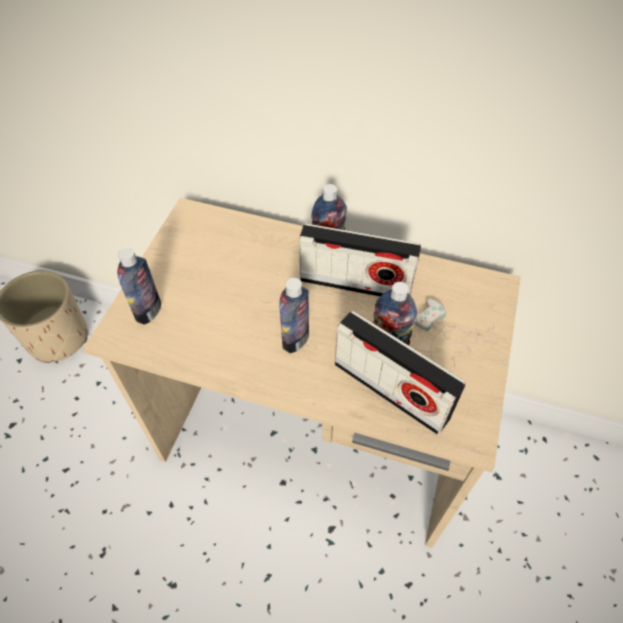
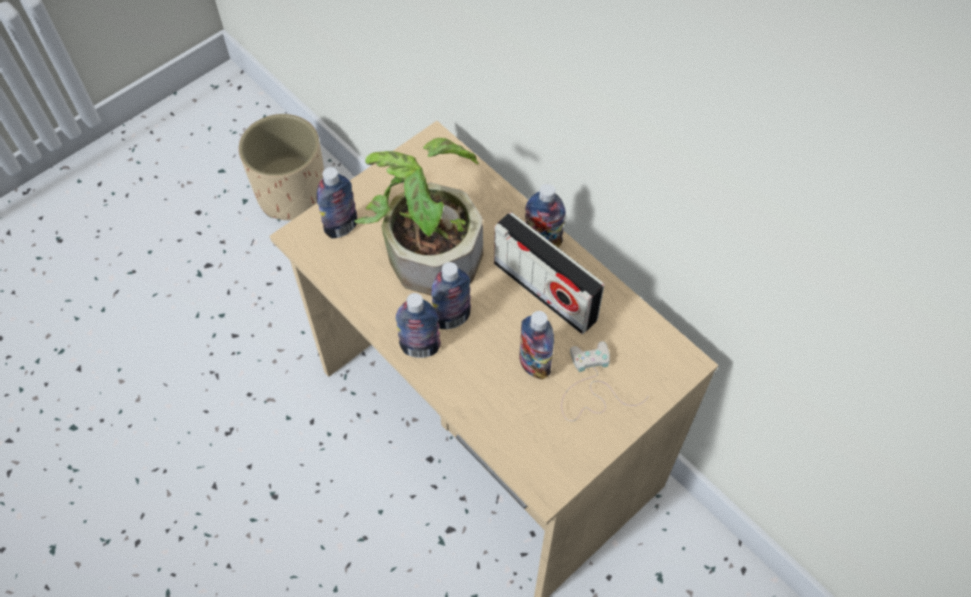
camera: 30 degrees right, 5 degrees up
radio [335,311,466,435] -> none
none -> potted plant [354,138,483,295]
none -> bottle [395,293,441,358]

